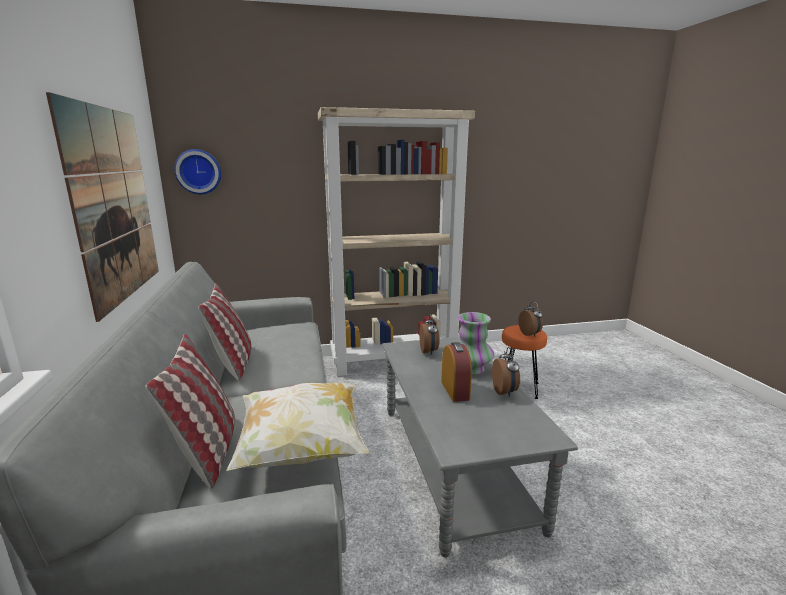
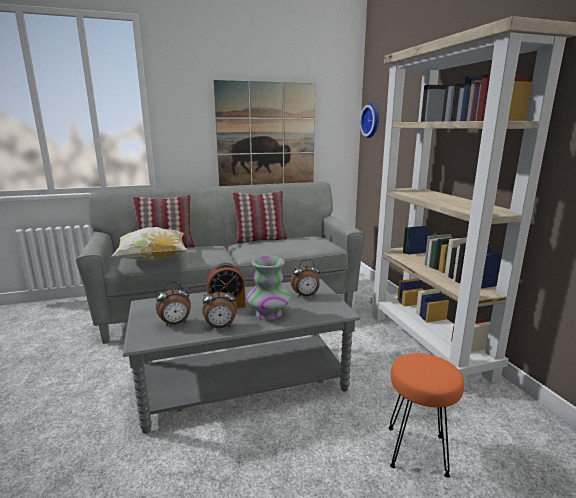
camera: 85 degrees right, 0 degrees up
alarm clock [518,301,543,336] -> alarm clock moved to [156,282,191,326]

